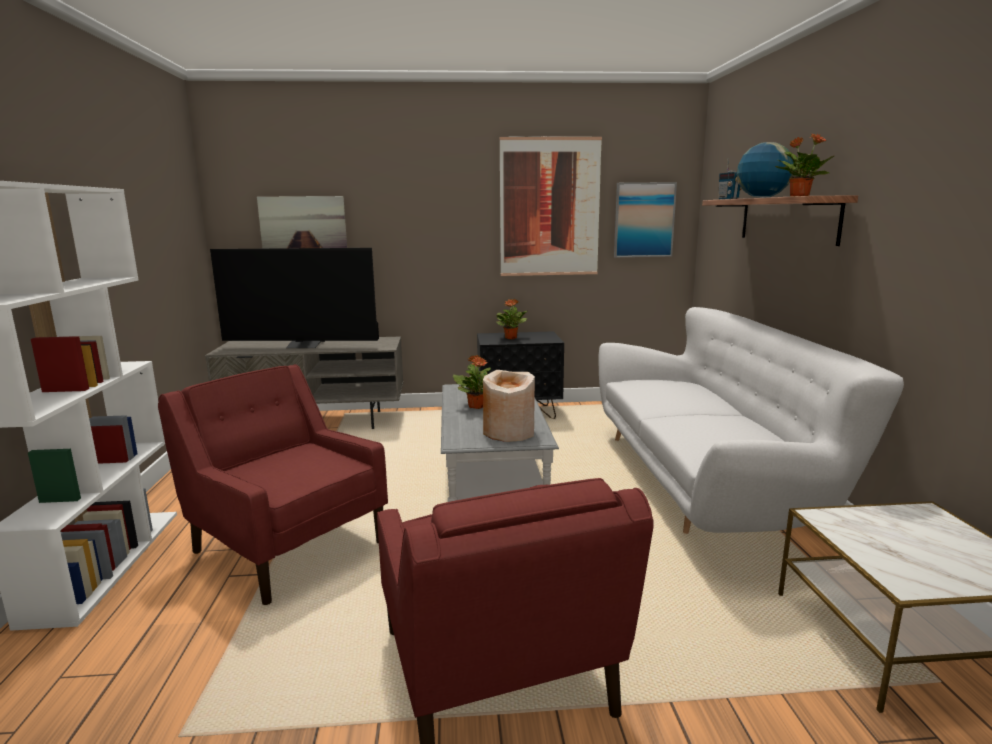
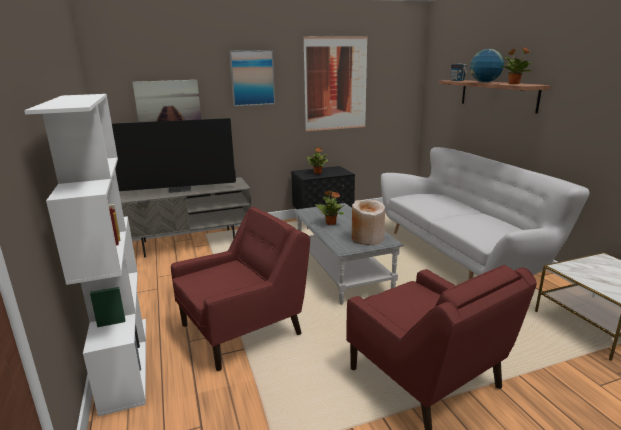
camera: 15 degrees left, 5 degrees up
red armchair [158,364,388,605] -> red armchair turned 120 degrees clockwise [171,207,310,371]
picture [614,182,677,257] -> picture moved to [229,50,275,106]

